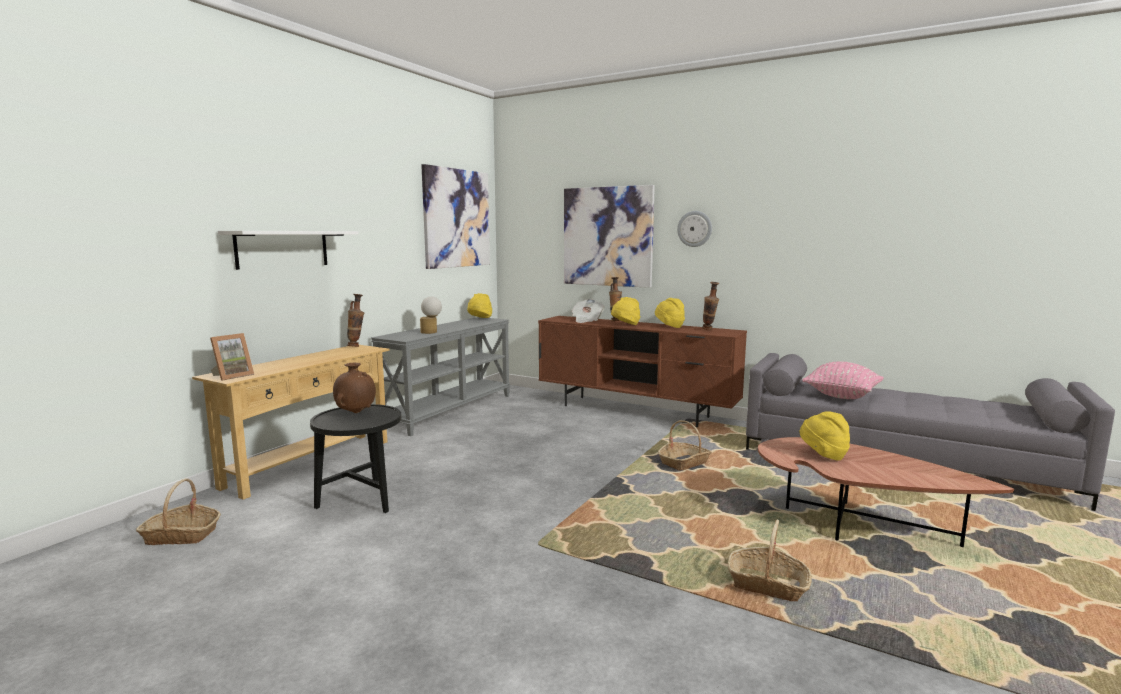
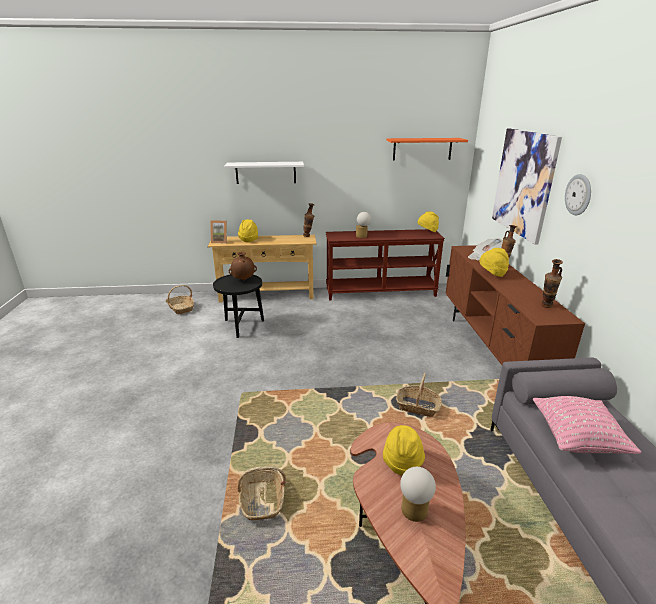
camera: 55 degrees right, 15 degrees up
grey console table [371,317,510,436] -> brown console table [326,229,445,301]
picture [421,164,490,269] -> orange shelf [386,138,468,160]
yellow hat [655,298,685,328] -> yellow hat moved to [238,219,258,242]
none -> table lamp [400,467,436,522]

